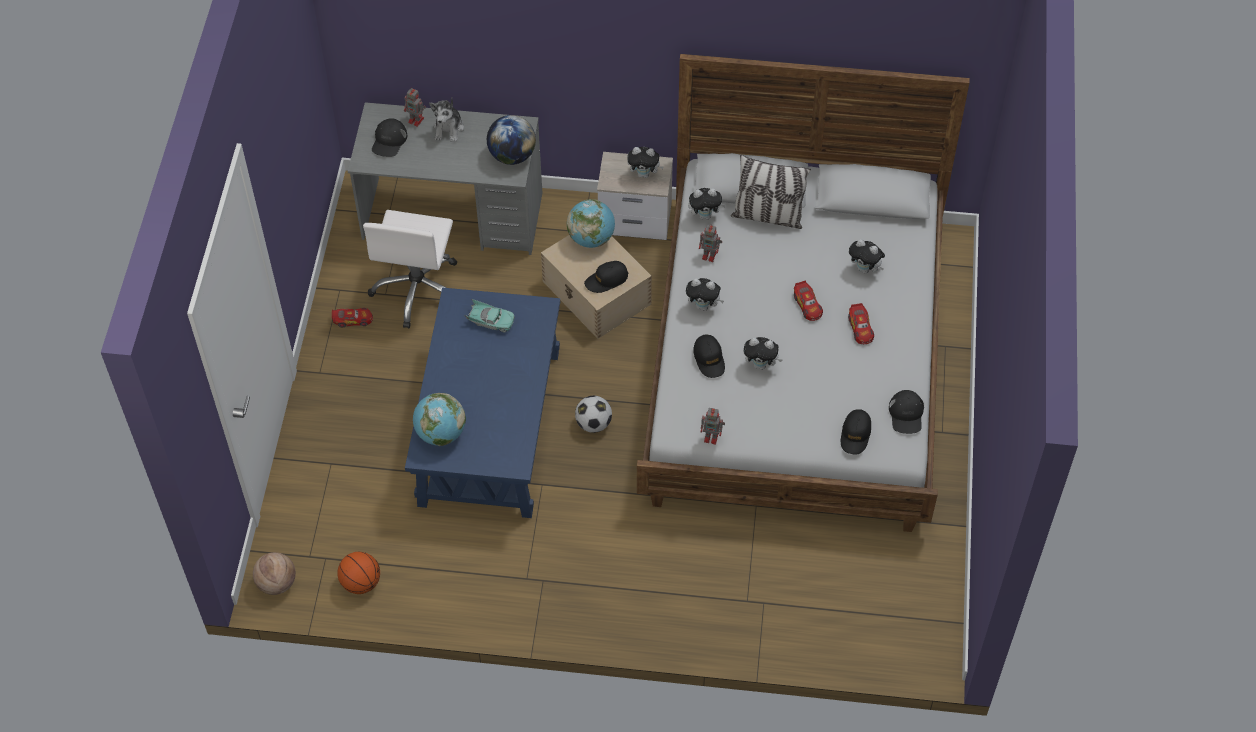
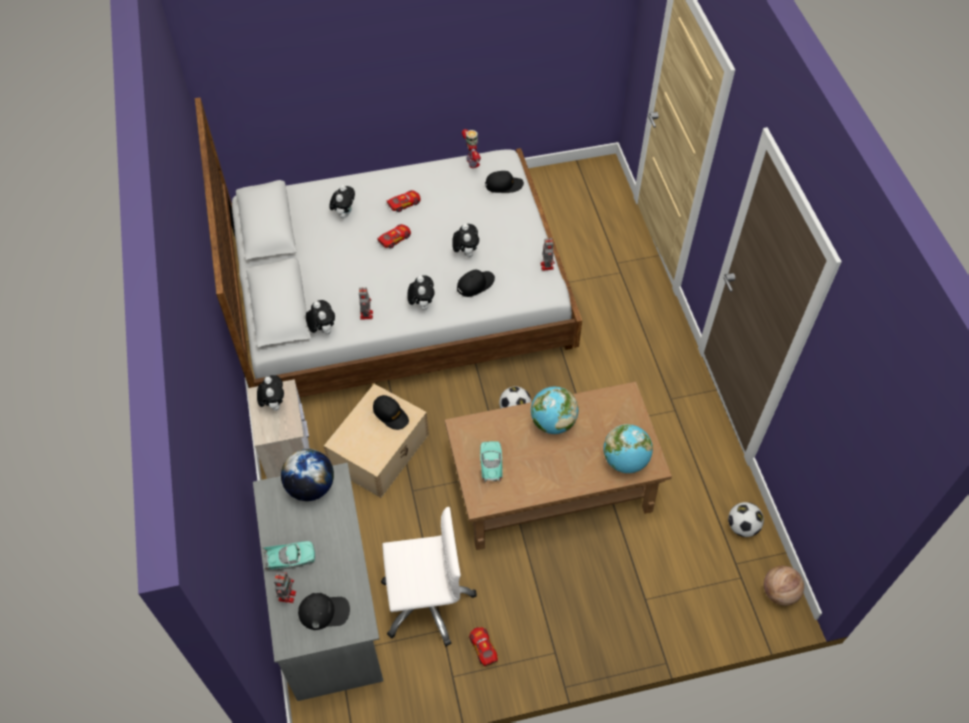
camera: 110 degrees left, 0 degrees up
basketball [337,552,380,594] -> football [728,502,764,537]
blue coffee table [405,287,560,518] -> brown coffee table [445,382,672,550]
plush toy [429,97,464,142] -> turquoise toy car [263,541,315,570]
globe [567,199,615,248] -> globe moved to [531,386,578,434]
pillow [731,155,811,229] -> none
black cap [889,390,924,434] -> toy robot [462,129,481,168]

